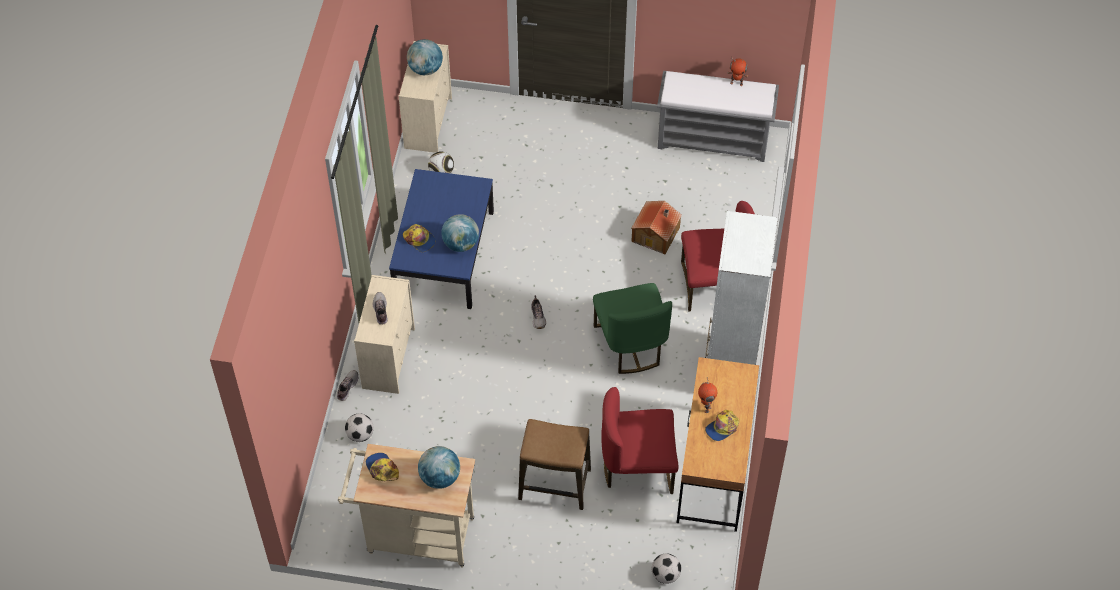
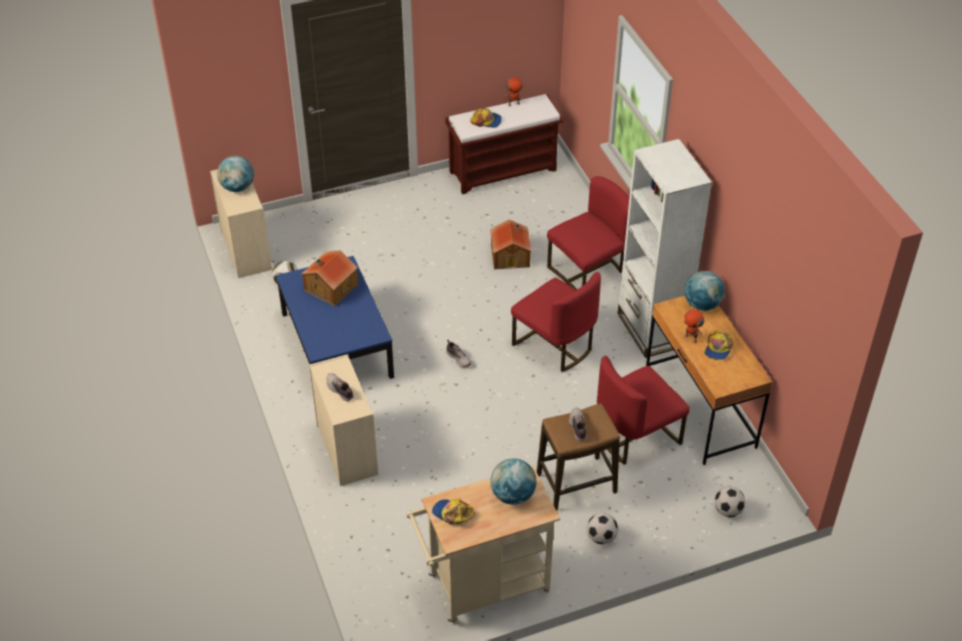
camera: 30 degrees left, 10 degrees down
shoe [337,370,358,401] -> shoe moved to [569,407,587,441]
football [345,413,374,442] -> football moved to [587,513,618,544]
cap [403,224,436,252] -> cap moved to [470,108,502,128]
globe [441,214,479,252] -> globe moved to [684,271,725,311]
green chair [593,283,672,374] -> red chair [511,272,601,372]
grey bench [657,71,779,162] -> brown bench [445,94,563,194]
none -> toy house [302,250,359,307]

